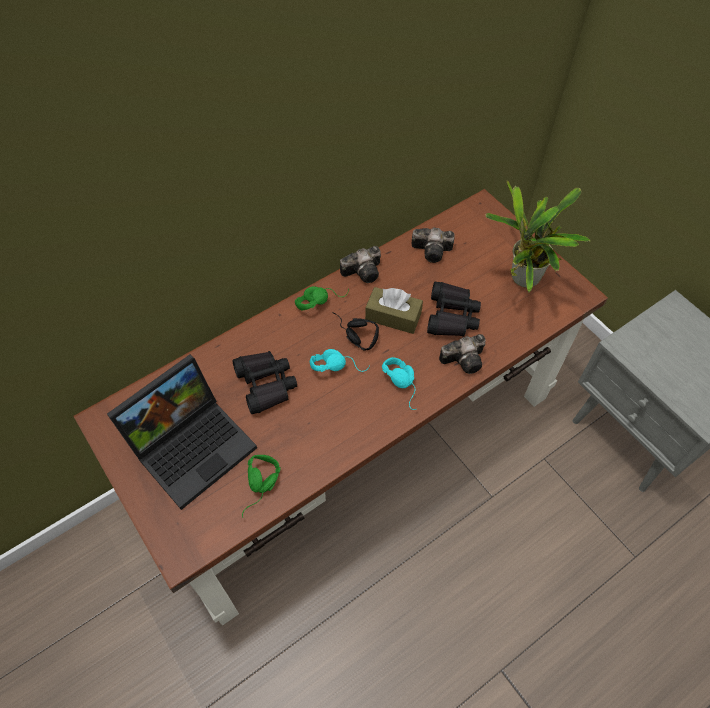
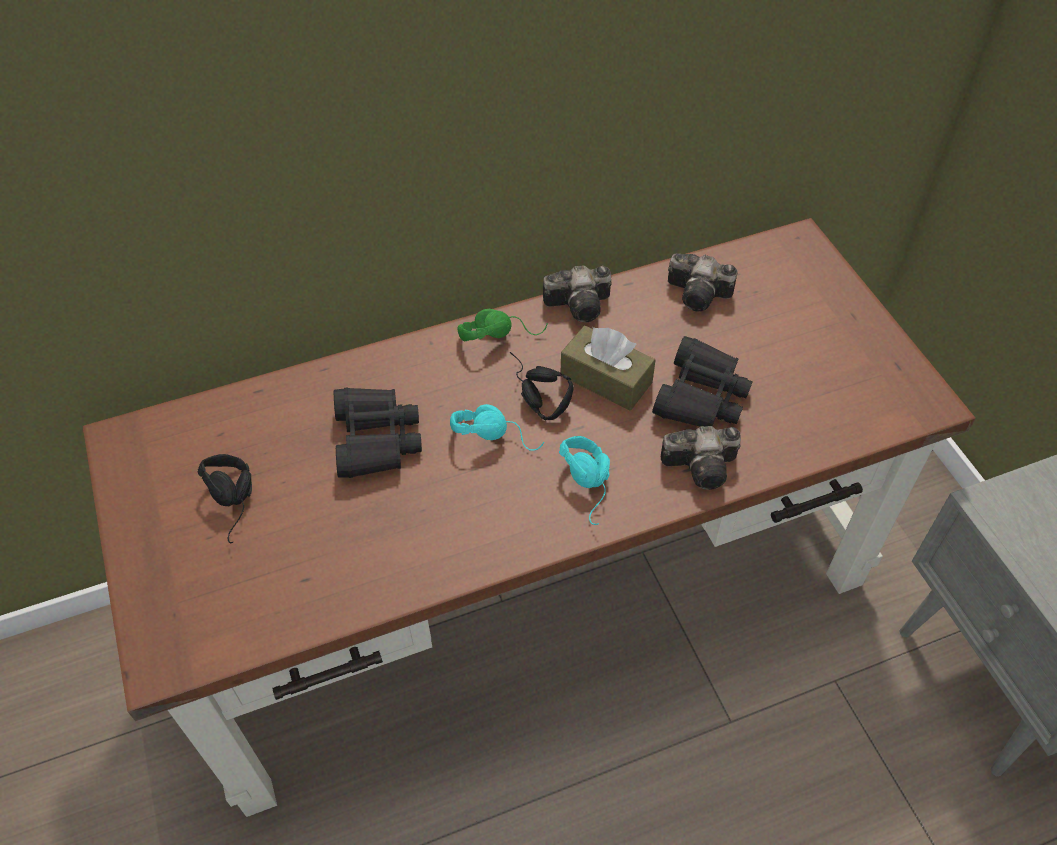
camera: 15 degrees right, 5 degrees down
laptop [107,354,257,510] -> black headphones [198,454,252,544]
green headphones [242,455,281,517] -> none
potted plant [485,181,591,293] -> none

